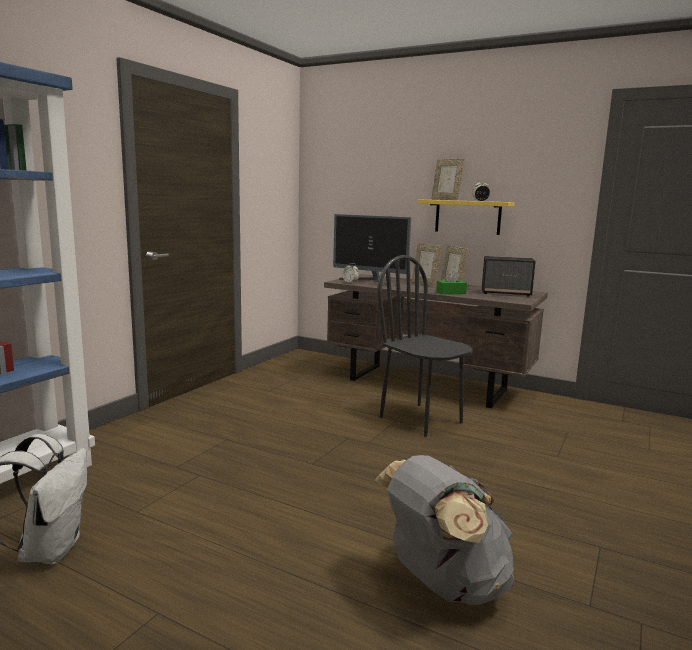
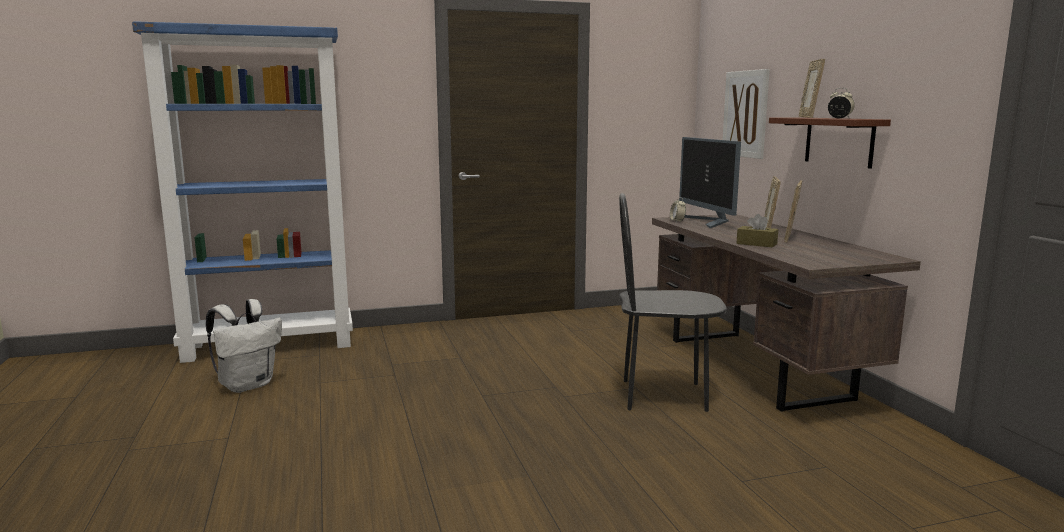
camera: 45 degrees right, 0 degrees up
grey backpack [375,455,515,605] -> none
black chair [377,255,473,437] -> black chair turned 90 degrees counterclockwise [619,193,727,412]
yellow shelf [417,199,515,235] -> brown shelf [769,117,891,169]
green tissue box [436,271,467,294] -> brown tissue box [736,214,778,248]
speaker [482,256,536,297] -> none
none -> picture [722,69,770,159]

